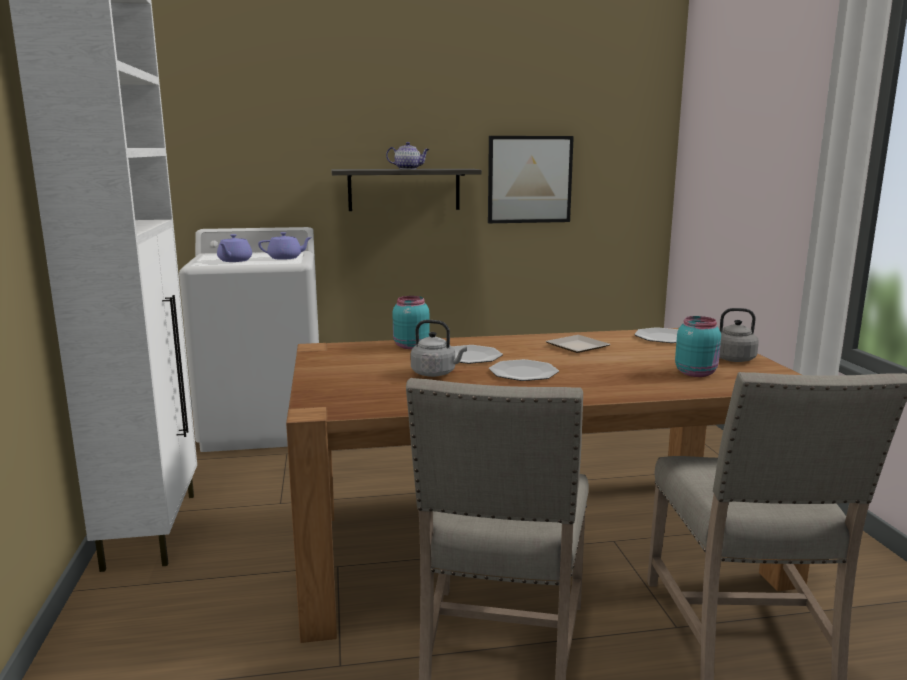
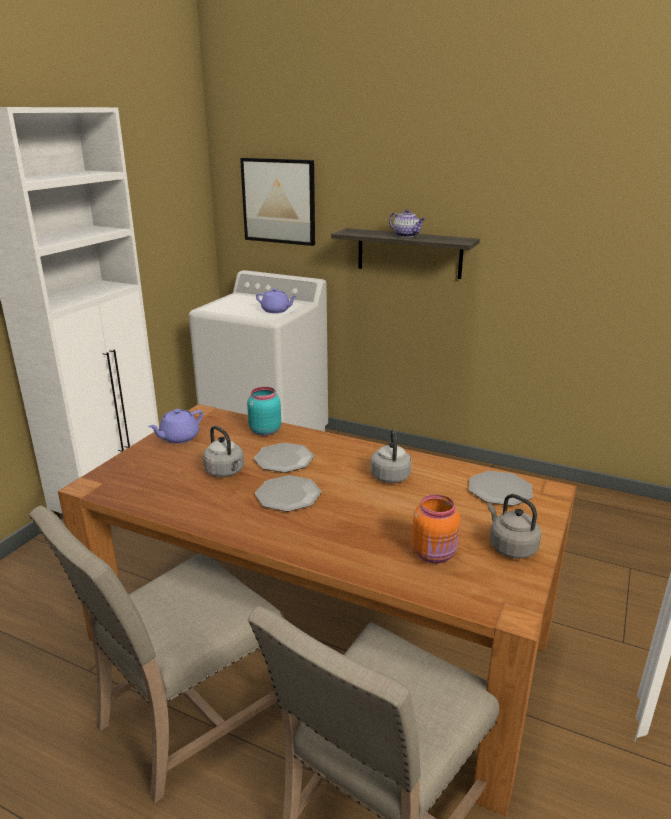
camera: 35 degrees right, 10 degrees up
purple teapot [217,234,252,262] -> purple teapot moved to [148,409,203,443]
picture [488,136,574,223] -> picture moved to [240,158,315,246]
plate [546,335,611,353] -> grey kettle [371,429,412,483]
turquoise jar [675,316,721,377] -> orange jar [412,494,460,563]

